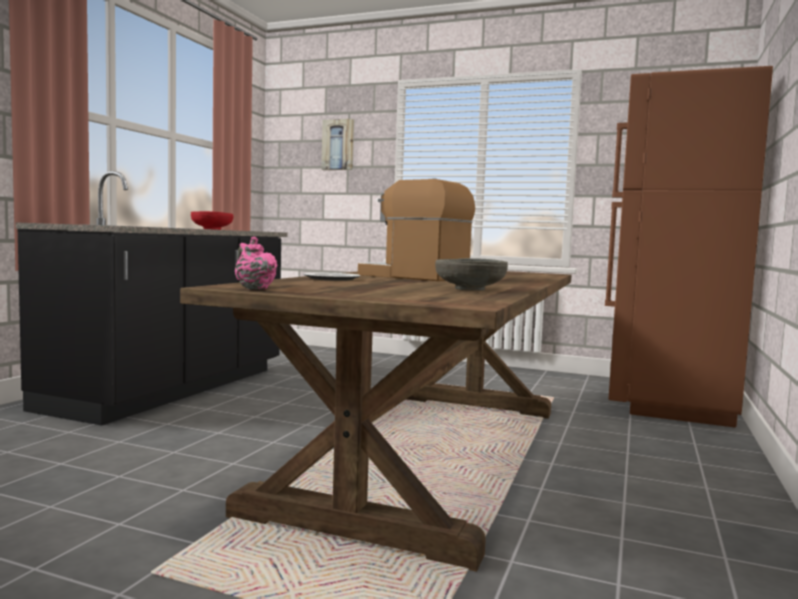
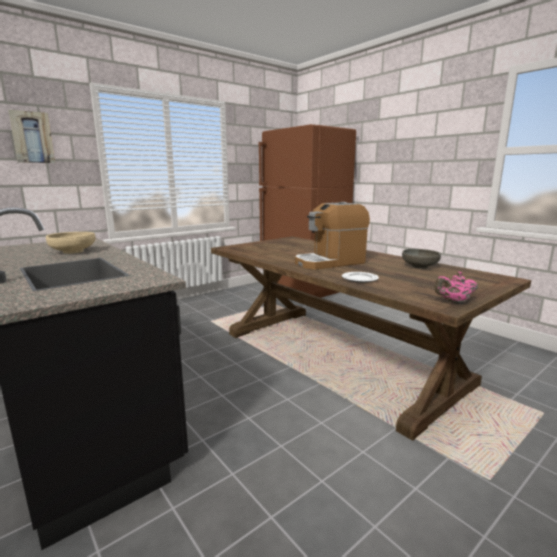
camera: 60 degrees left, 10 degrees up
red bowl [191,211,233,230] -> beige bowl [46,232,96,254]

